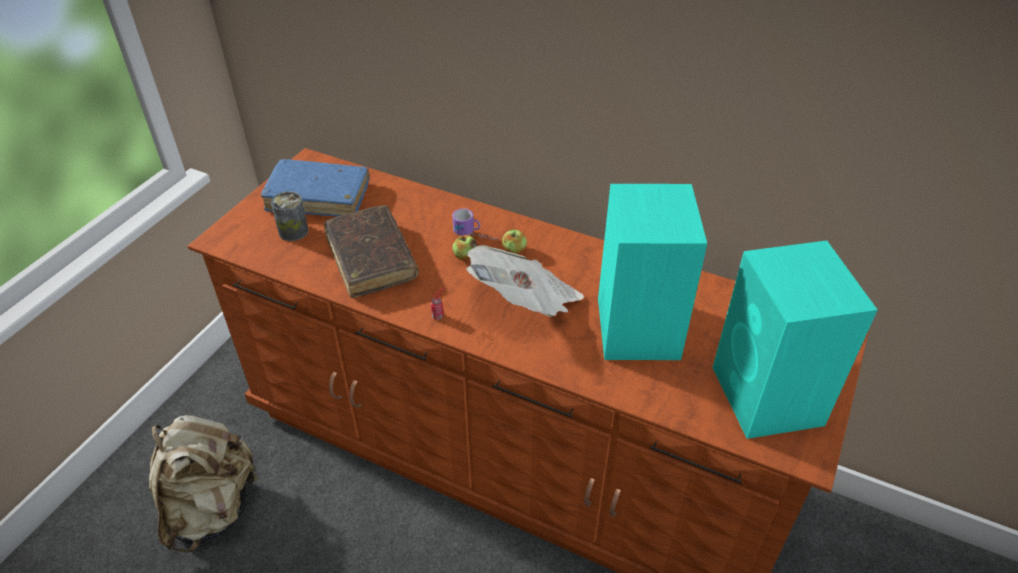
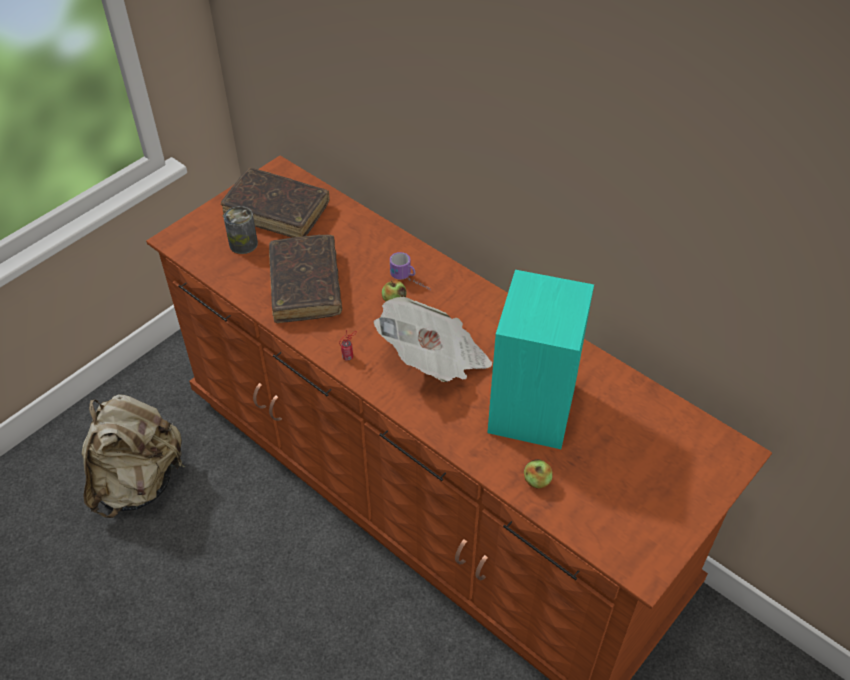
camera: 15 degrees right, 5 degrees up
blue book [261,159,369,217] -> brown book [221,168,329,238]
apple [502,229,527,254] -> apple moved to [524,459,553,489]
turquoise speaker [713,240,877,439] -> none

